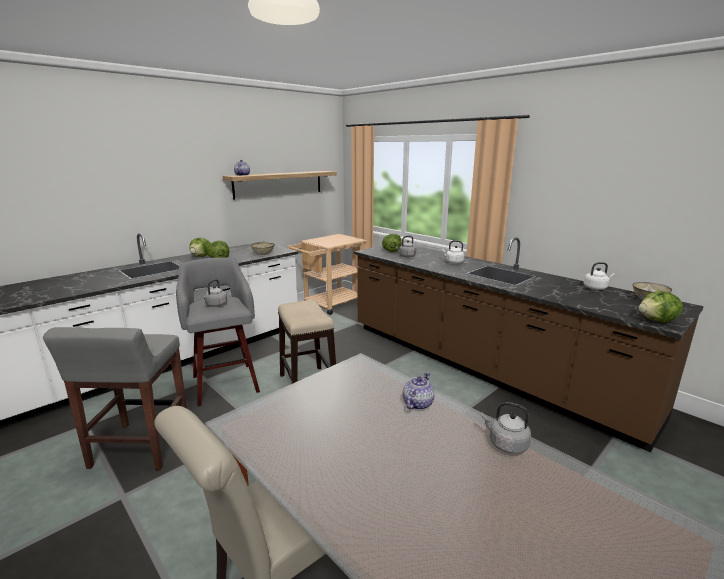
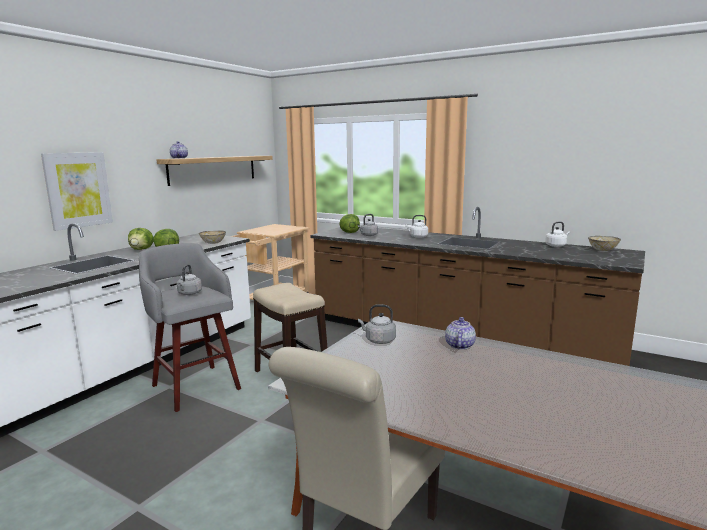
camera: 15 degrees left, 5 degrees down
grey stool [43,327,187,470] -> none
grey kettle [481,402,531,454] -> grey kettle moved to [358,304,396,344]
lettuce [639,291,683,322] -> none
none -> picture [41,152,113,231]

